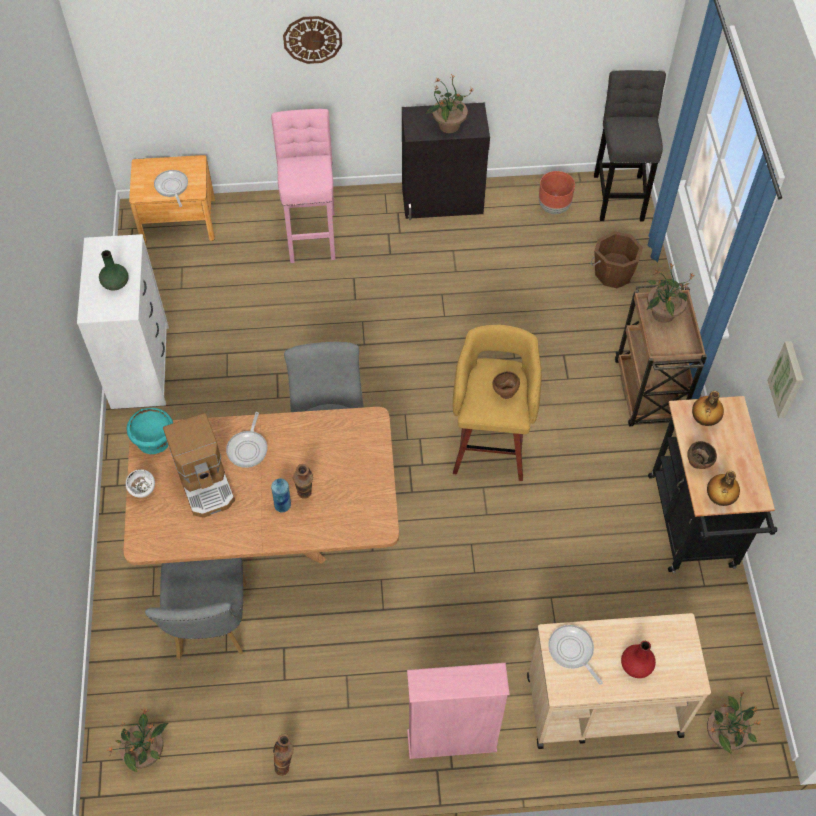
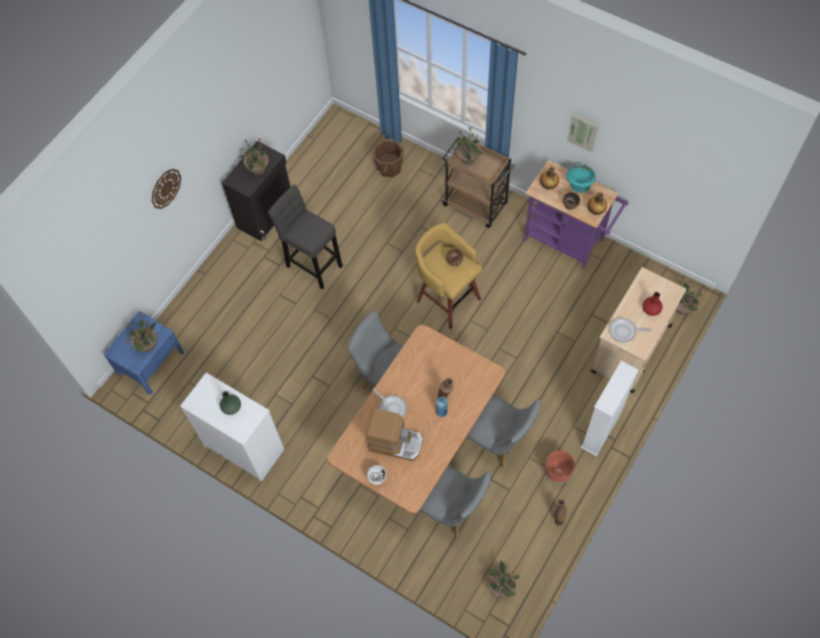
camera: 50 degrees left, 5 degrees up
turquoise bowl [126,408,173,454] -> turquoise bowl moved to [566,165,596,193]
brown nightstand [129,155,215,245] -> blue nightstand [104,311,184,394]
frying pan [154,170,188,207] -> potted plant [124,314,157,352]
pink stool [271,109,335,263] -> none
pink bookcase [407,663,510,759] -> white bookcase [580,361,638,456]
brown planter [539,171,575,214] -> brown planter moved to [545,451,575,484]
grey stool [594,70,666,221] -> grey stool moved to [268,185,343,289]
black cart [648,396,777,573] -> purple cart [524,160,628,270]
none -> grey chair [461,394,541,468]

